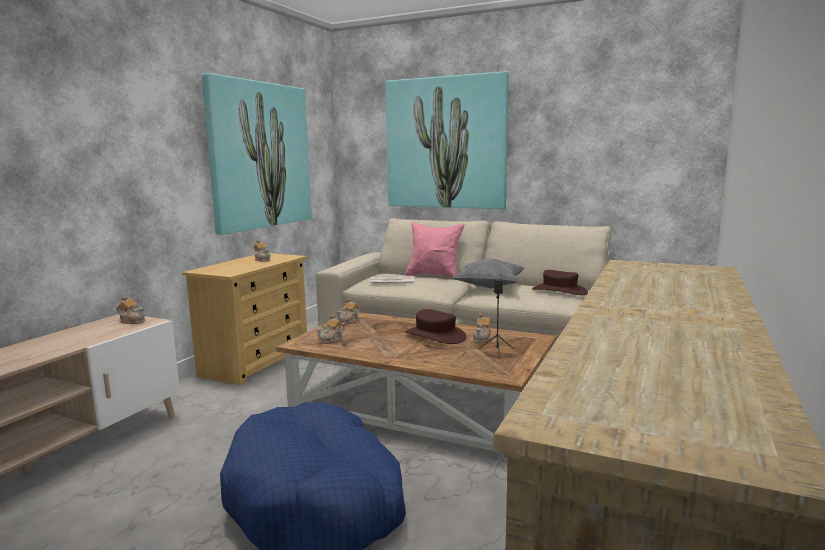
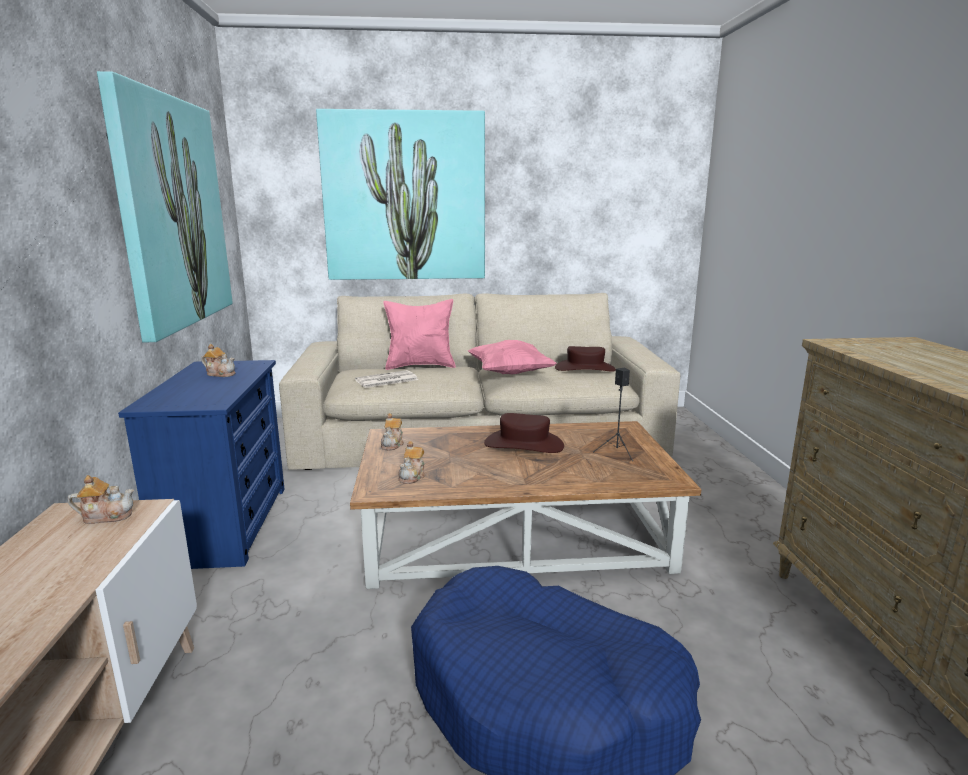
camera: 30 degrees left, 5 degrees up
beige dresser [182,253,307,385] -> blue dresser [118,360,284,569]
grey pillow [453,259,524,288] -> pink pillow [468,340,557,374]
teapot [473,313,492,343] -> none

